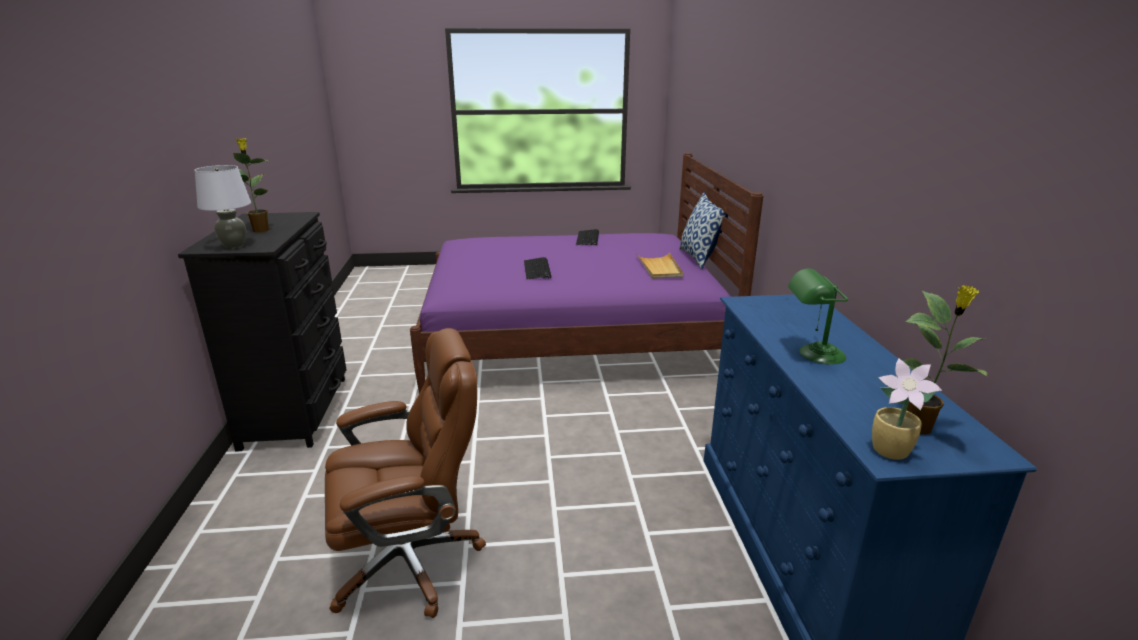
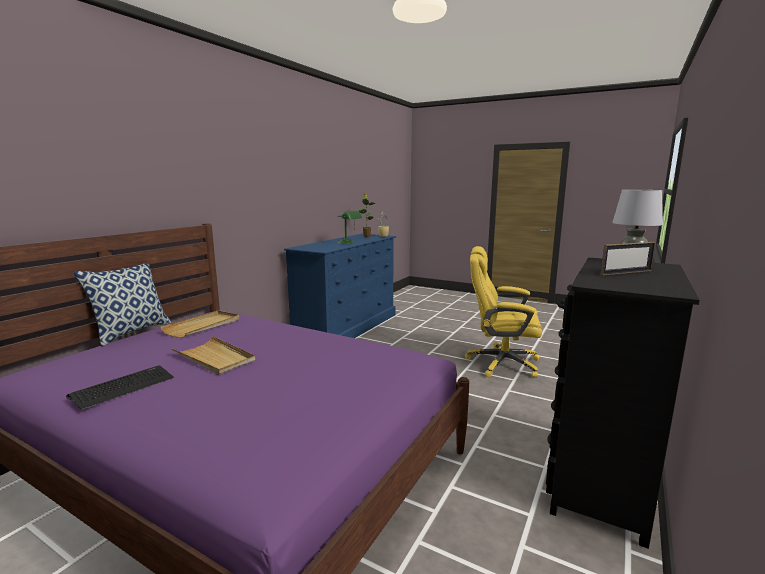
camera: 145 degrees left, 10 degrees down
potted plant [233,138,269,233] -> picture frame [600,242,656,276]
brown office chair [325,328,486,618] -> yellow office chair [465,246,542,378]
keyboard [524,257,551,279] -> none
none -> beige tray [171,336,255,375]

